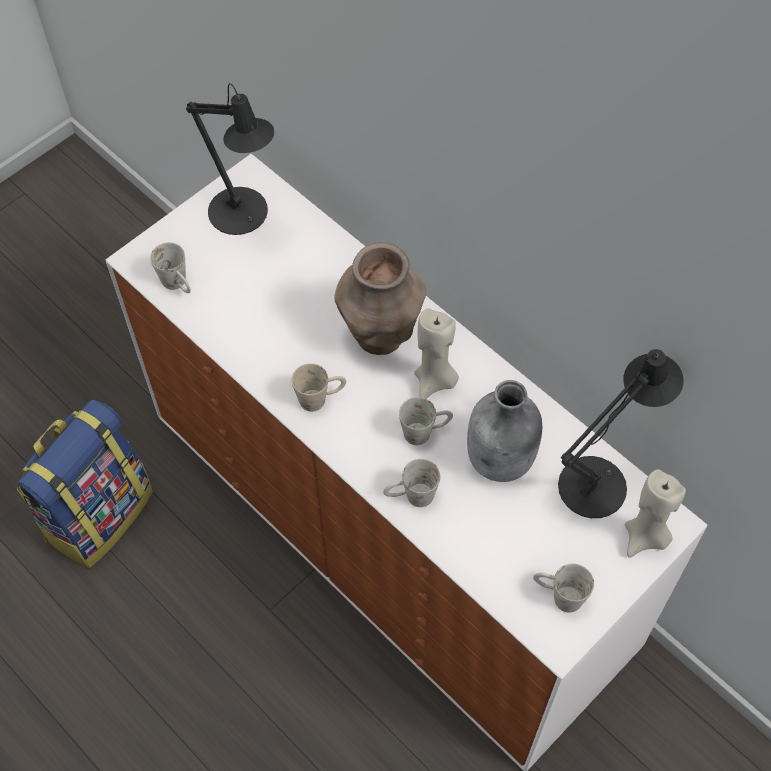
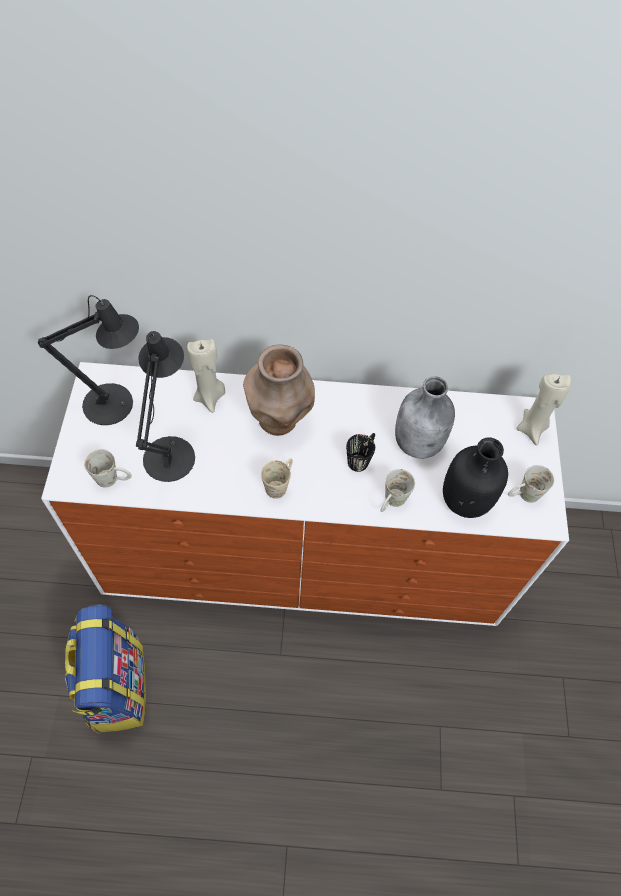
camera: 45 degrees left, 0 degrees up
white mug [399,397,453,445] -> black mug [346,433,375,472]
beige candle [414,308,459,399] -> beige candle moved to [187,339,225,413]
black table lamp [558,349,683,518] -> black table lamp moved to [136,331,195,482]
none -> black bottle [443,437,508,518]

